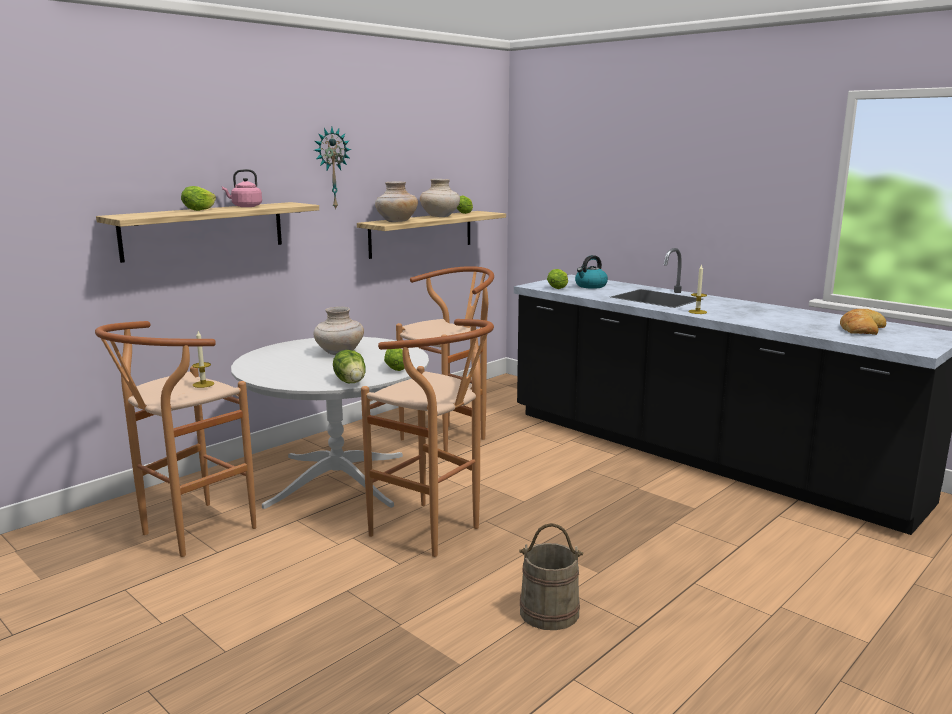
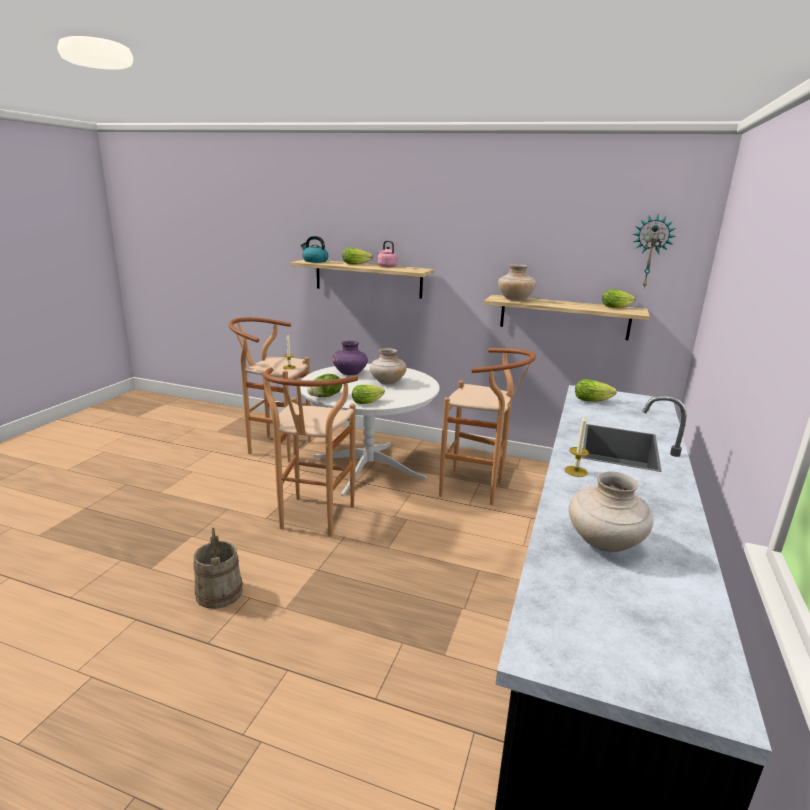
camera: 65 degrees right, 5 degrees up
wall clock [314,127,351,210] -> wall clock moved to [633,214,676,288]
beige vase [420,179,460,217] -> beige vase moved to [569,472,654,552]
kettle [575,255,608,289] -> kettle moved to [301,236,329,263]
bread [840,308,886,335] -> none
none -> purple vase [332,341,368,375]

